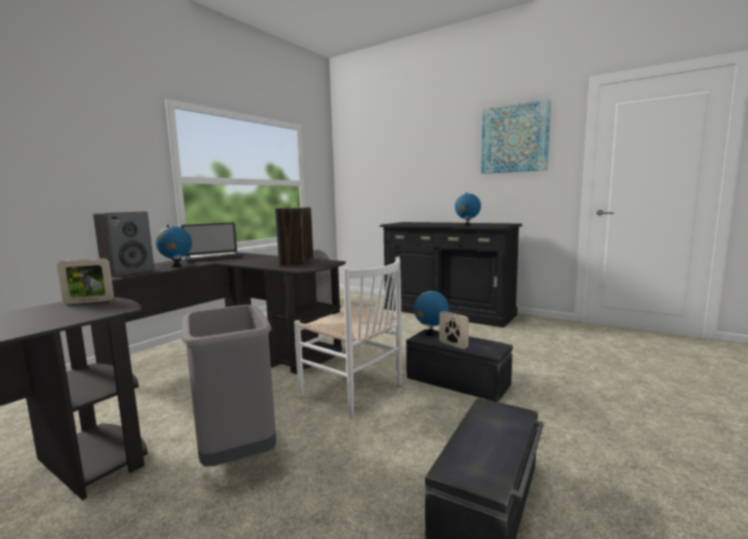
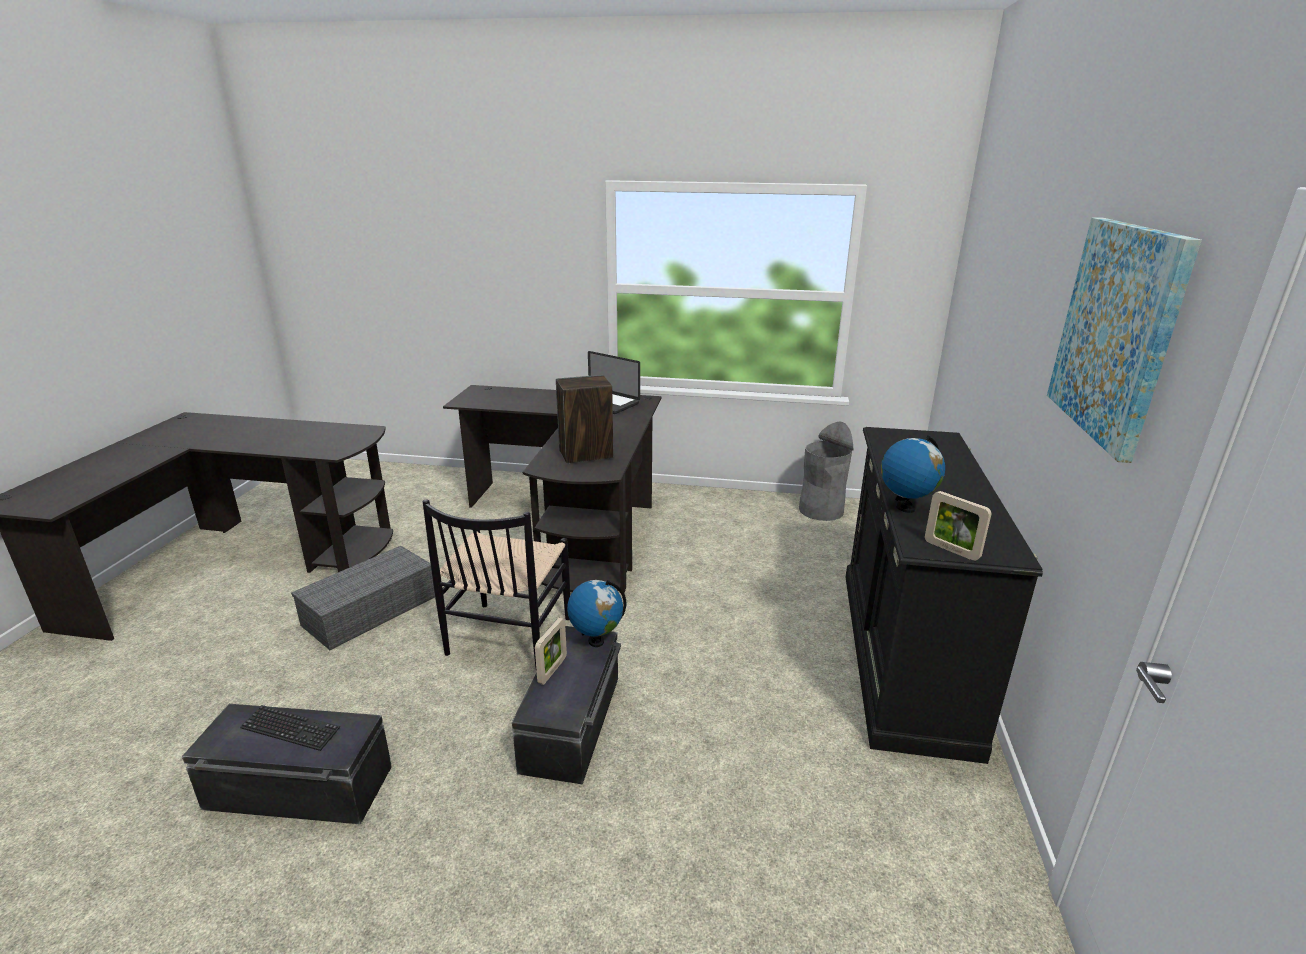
camera: 65 degrees right, 15 degrees up
picture frame [57,258,114,304] -> picture frame moved to [925,491,992,561]
speaker [93,211,154,277] -> none
globe [156,225,192,267] -> none
grey trash can [182,305,276,467] -> grey storage box [291,546,435,650]
white chair [294,257,402,417] -> black chair [423,500,570,667]
none -> keyboard [240,705,340,751]

